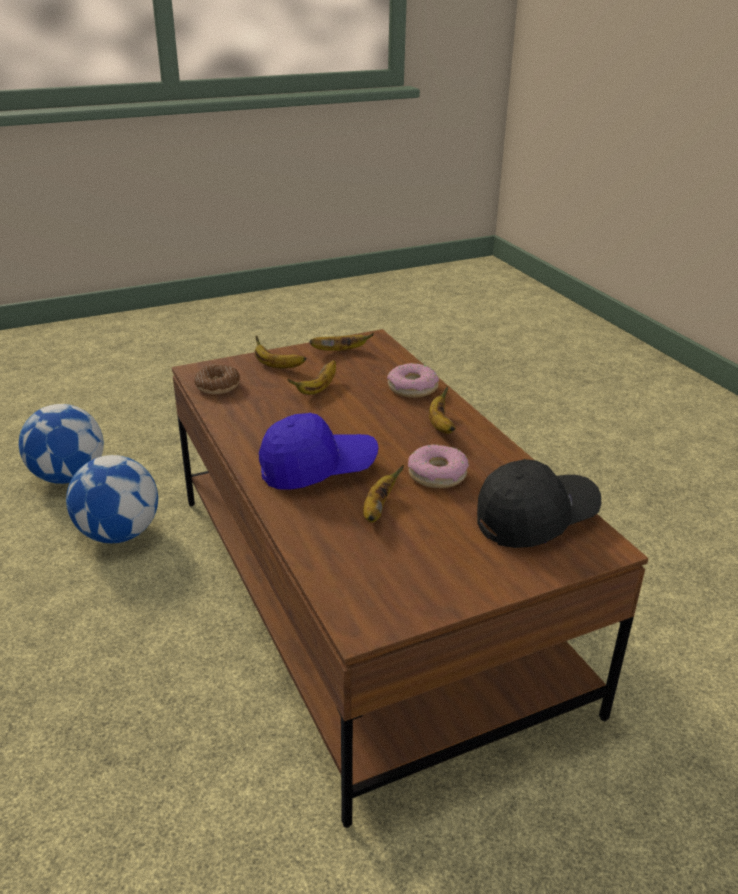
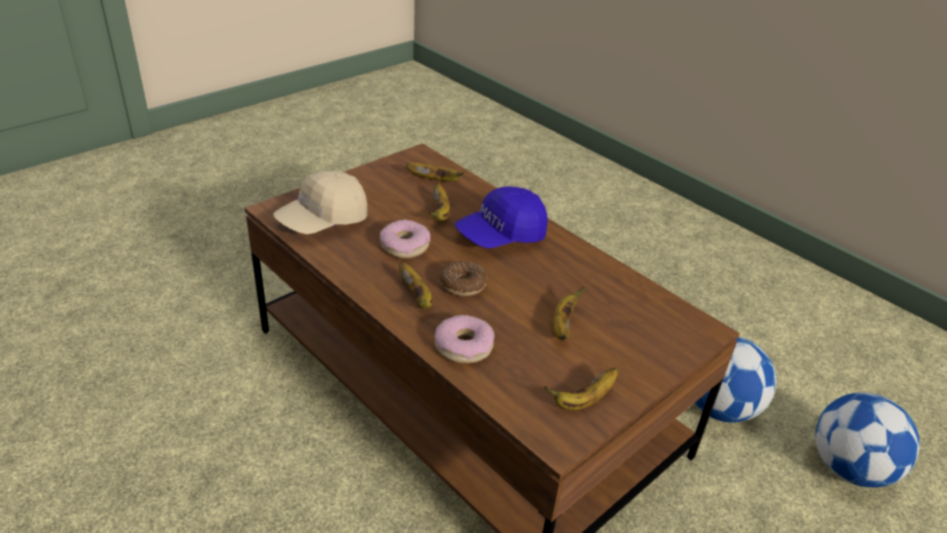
camera: 160 degrees right, 5 degrees up
donut [194,365,240,394] -> donut moved to [439,261,487,296]
banana [255,336,306,369] -> banana moved to [406,163,464,181]
black cap [477,459,601,548] -> beige cap [273,171,367,234]

